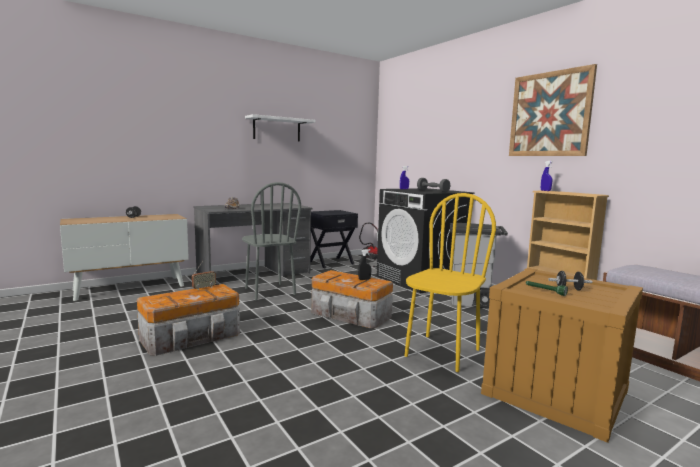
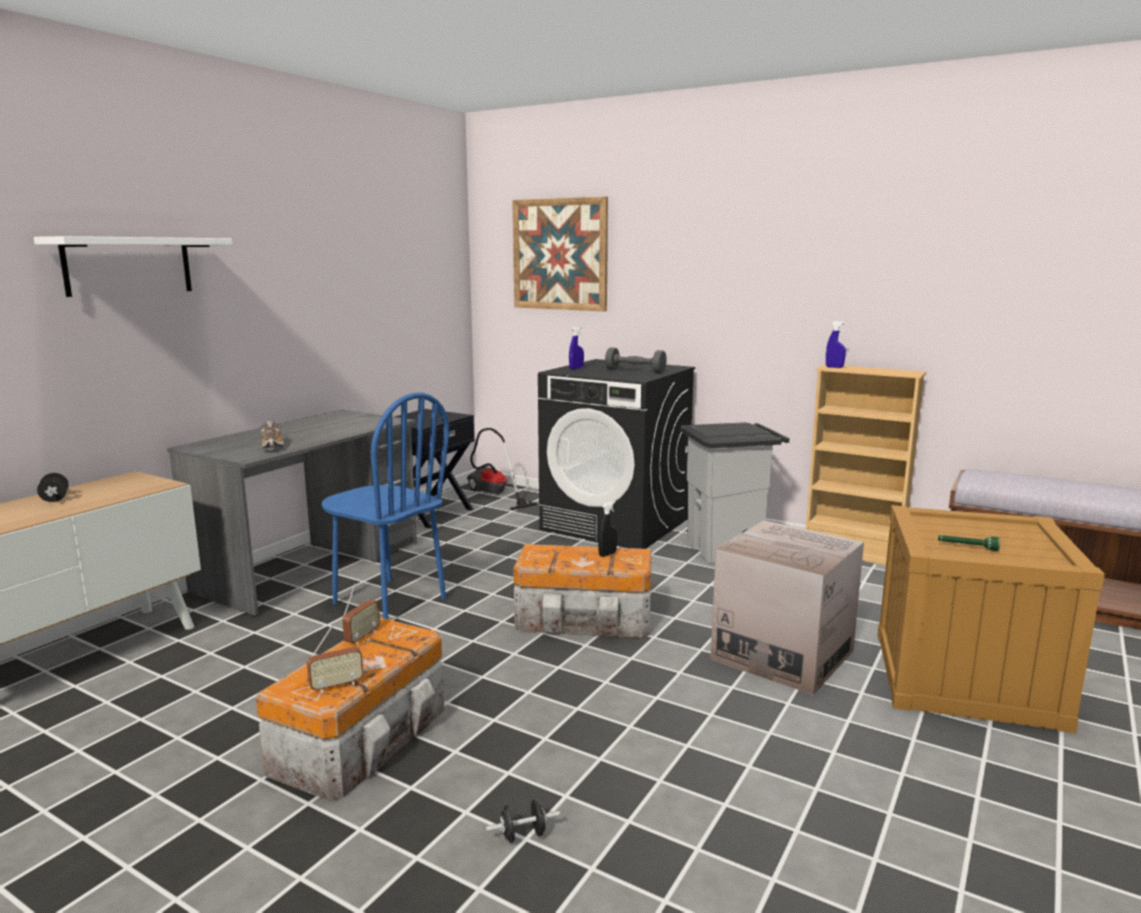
camera: 25 degrees left, 5 degrees up
grey chair [242,182,301,300] -> blue chair [322,392,449,619]
white shelf [245,114,315,142] -> white shelf moved to [34,236,232,297]
yellow chair [404,193,496,372] -> cardboard box [710,520,864,695]
picture [509,64,597,156] -> picture moved to [512,197,608,311]
black dumbbell [548,271,592,290] -> black dumbbell moved to [486,799,560,843]
none -> radio [307,626,364,693]

